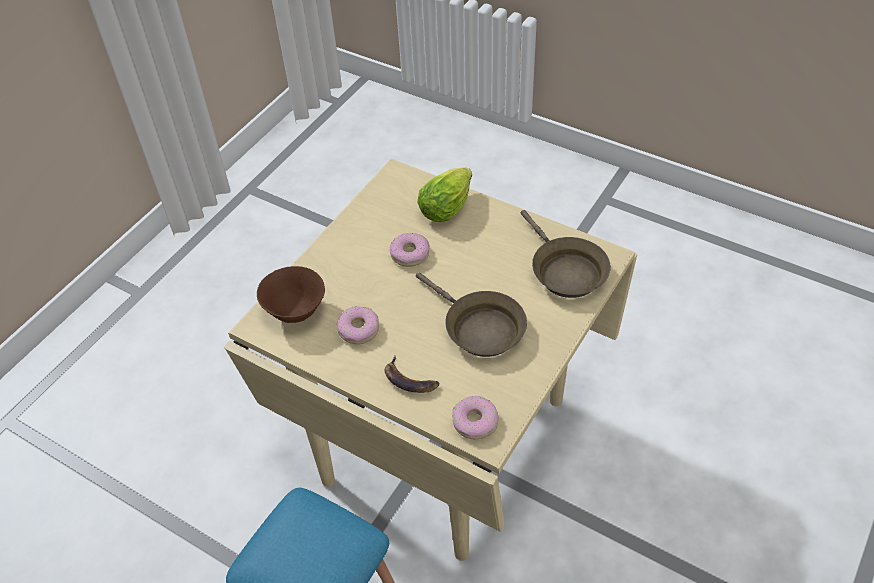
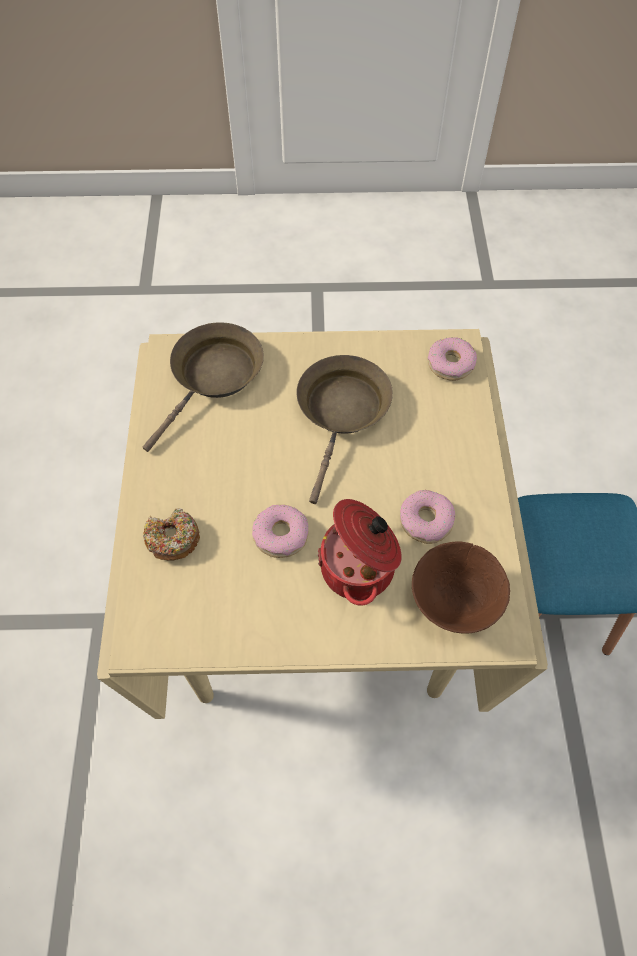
camera: 125 degrees left, 10 degrees up
banana [385,356,440,393] -> none
lettuce [417,167,472,222] -> donut [143,508,200,561]
none -> cooking pot [317,499,402,606]

